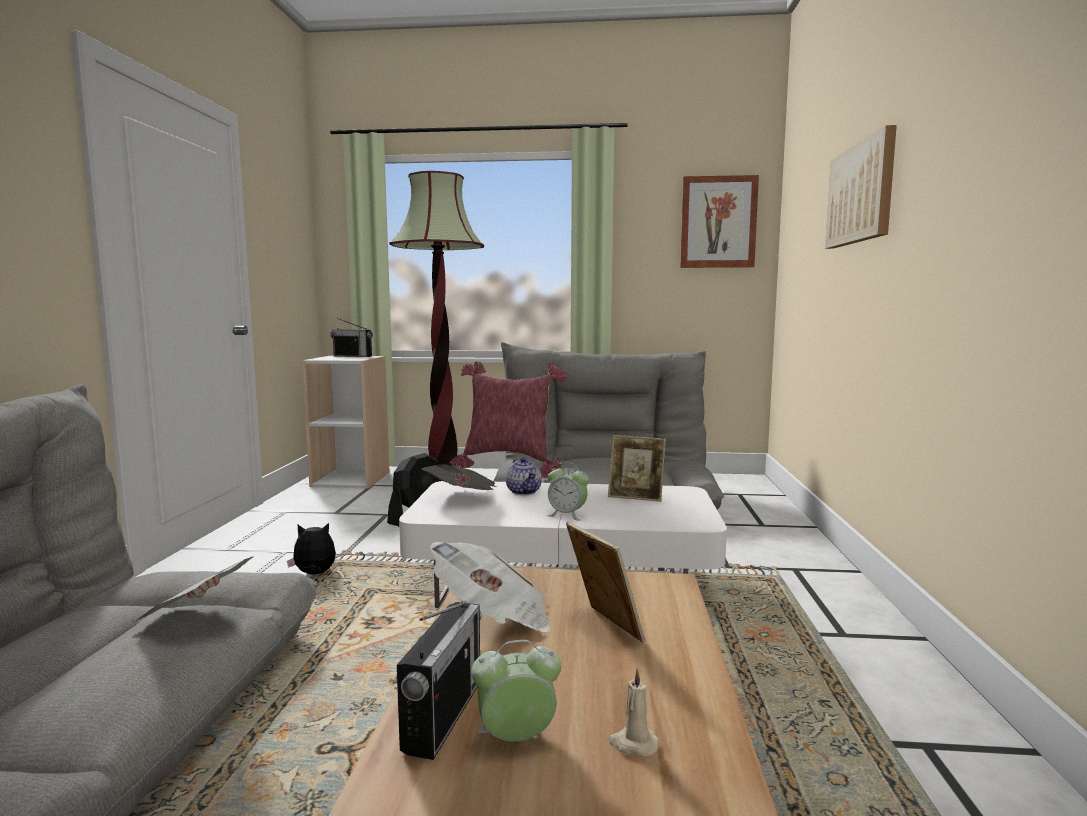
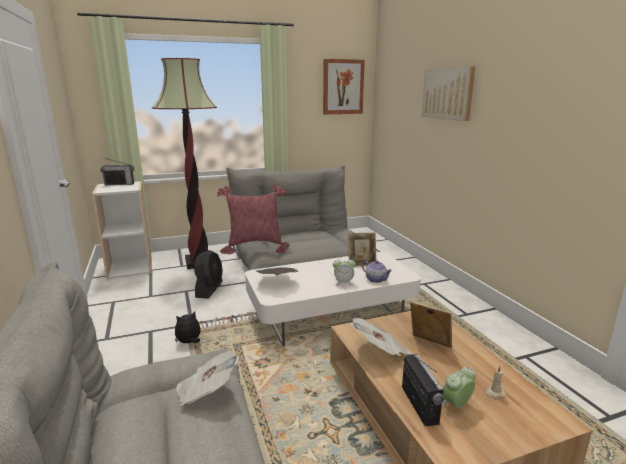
camera: 25 degrees left, 10 degrees up
teapot [506,457,542,495] -> teapot moved to [362,261,392,283]

